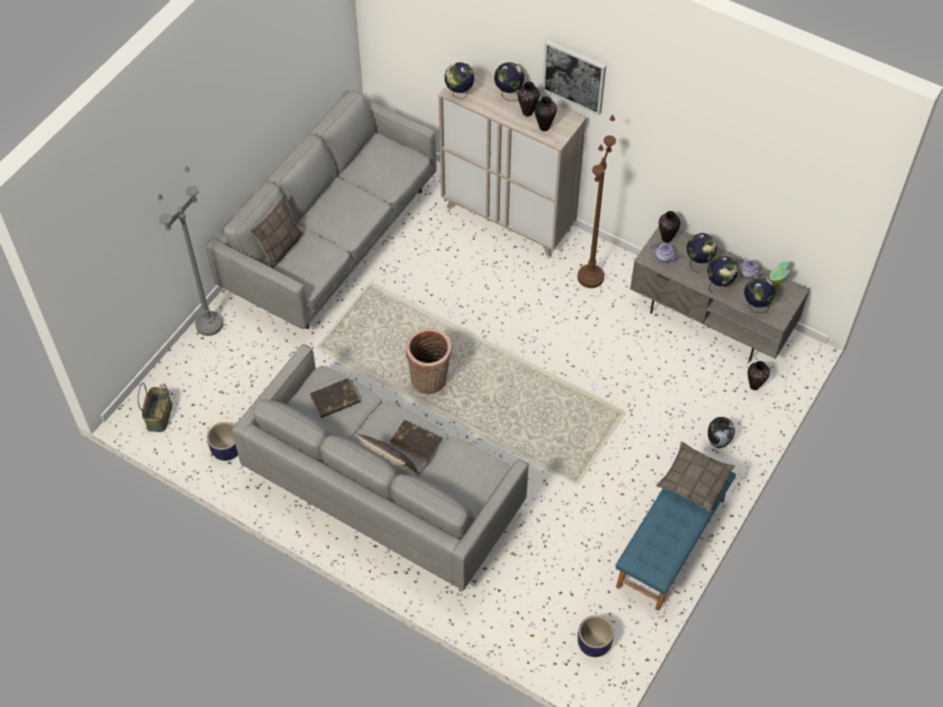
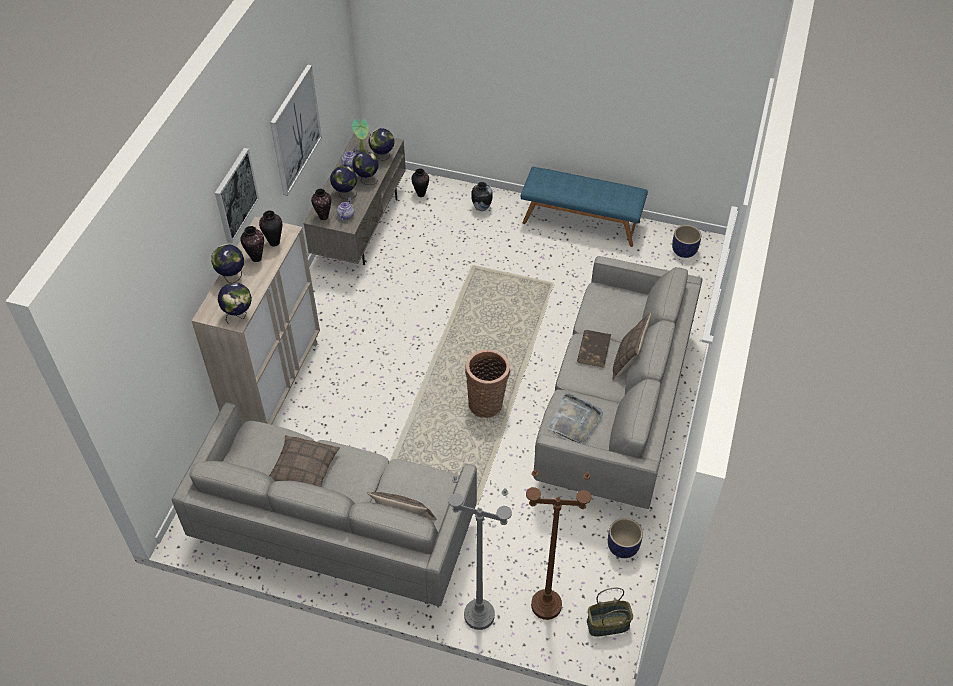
camera: 105 degrees left, 5 degrees down
brown book [310,378,360,418] -> grey tray [548,393,603,443]
brown floor lamp [578,115,616,288] -> brown floor lamp moved to [526,469,591,620]
pillow [656,442,735,512] -> pillow moved to [269,435,340,487]
none -> picture [270,65,322,196]

